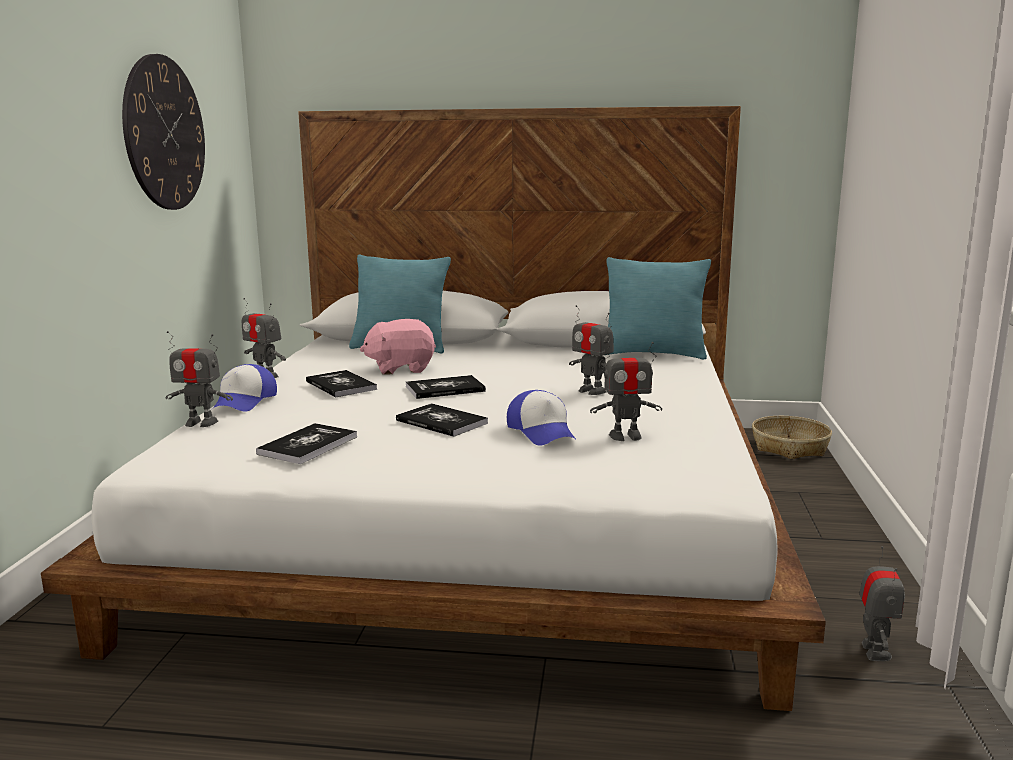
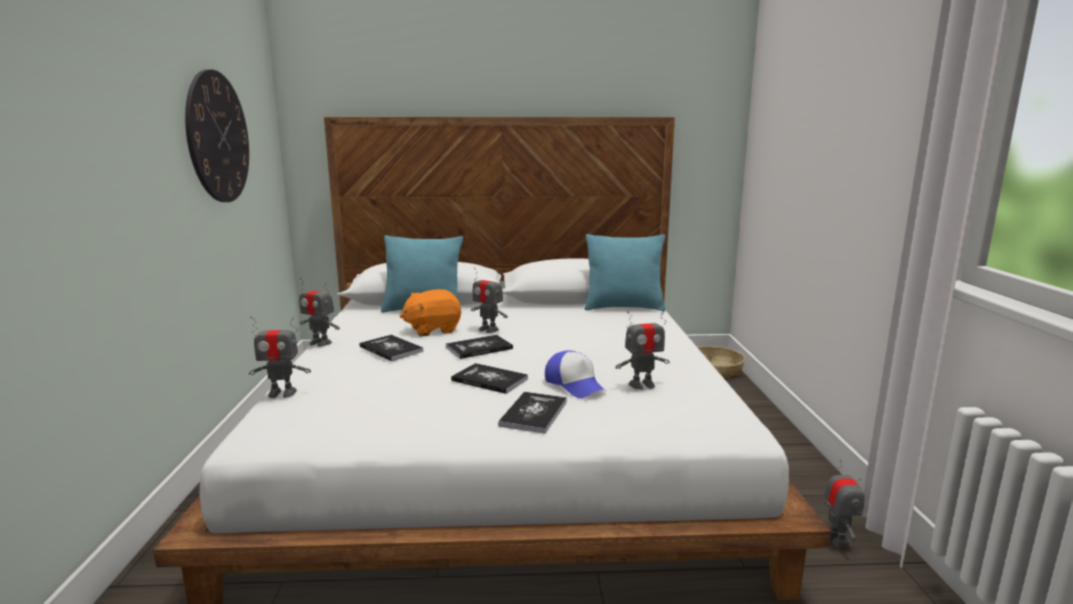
camera: 10 degrees left, 0 degrees up
cap [213,364,277,412] -> none
book [256,423,357,464] -> book moved to [498,392,567,434]
pink plush toy [360,319,436,375] -> orange plush toy [400,289,461,336]
toy robot [569,305,614,395] -> toy robot moved to [471,268,508,333]

